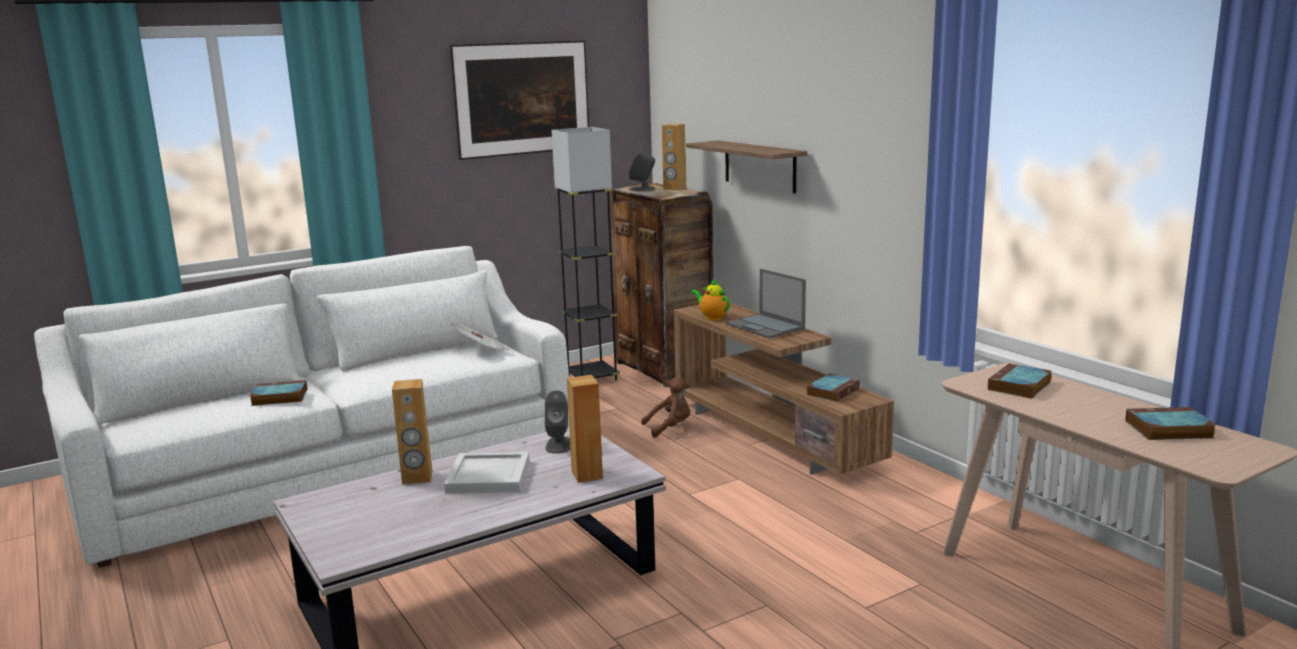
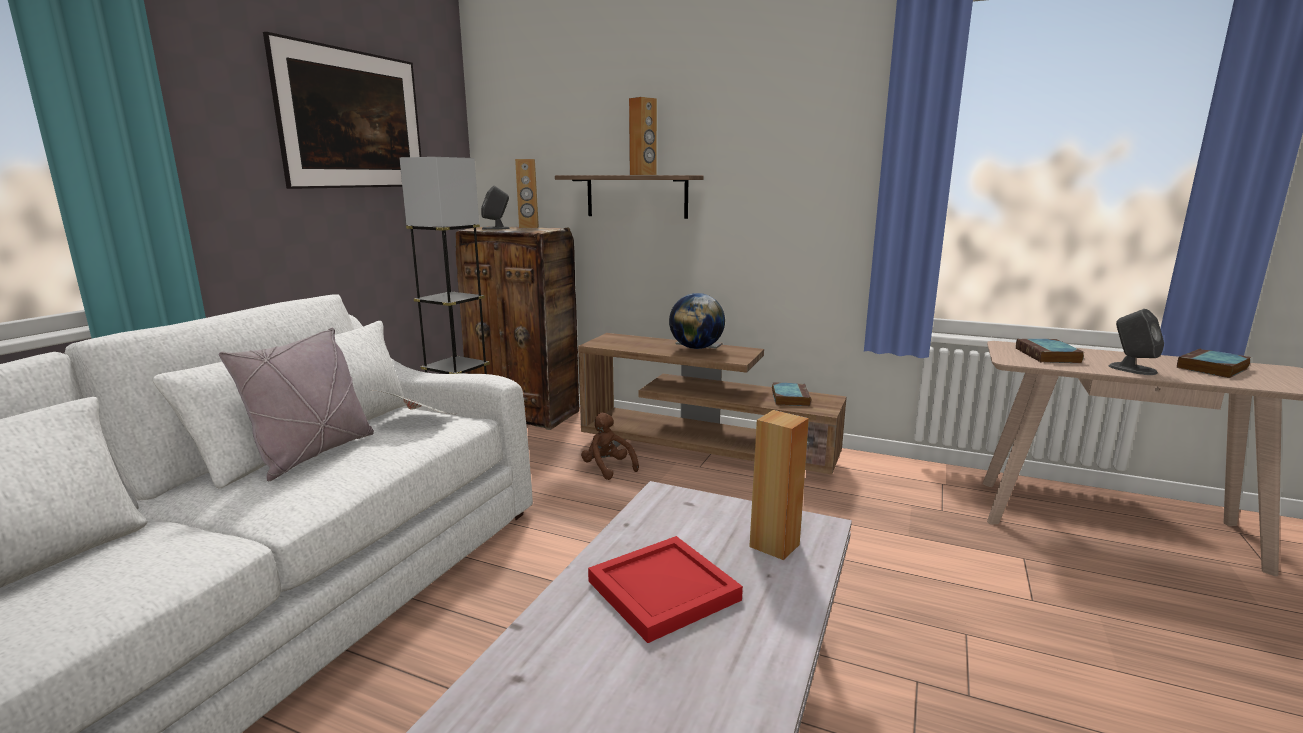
camera: 35 degrees left, 0 degrees up
book [250,380,307,406] -> none
brown speaker [392,379,432,485] -> brown speaker moved to [629,97,657,175]
white tray [444,452,530,494] -> red tray [588,536,743,643]
grey speaker [545,390,571,454] -> grey speaker moved to [1109,309,1164,375]
brown plush toy [641,377,690,438] -> brown plush toy turned 75 degrees counterclockwise [581,413,639,480]
teapot [691,278,730,320] -> none
laptop [726,269,806,338] -> globe [669,293,725,349]
none -> purple pillow [219,327,374,481]

